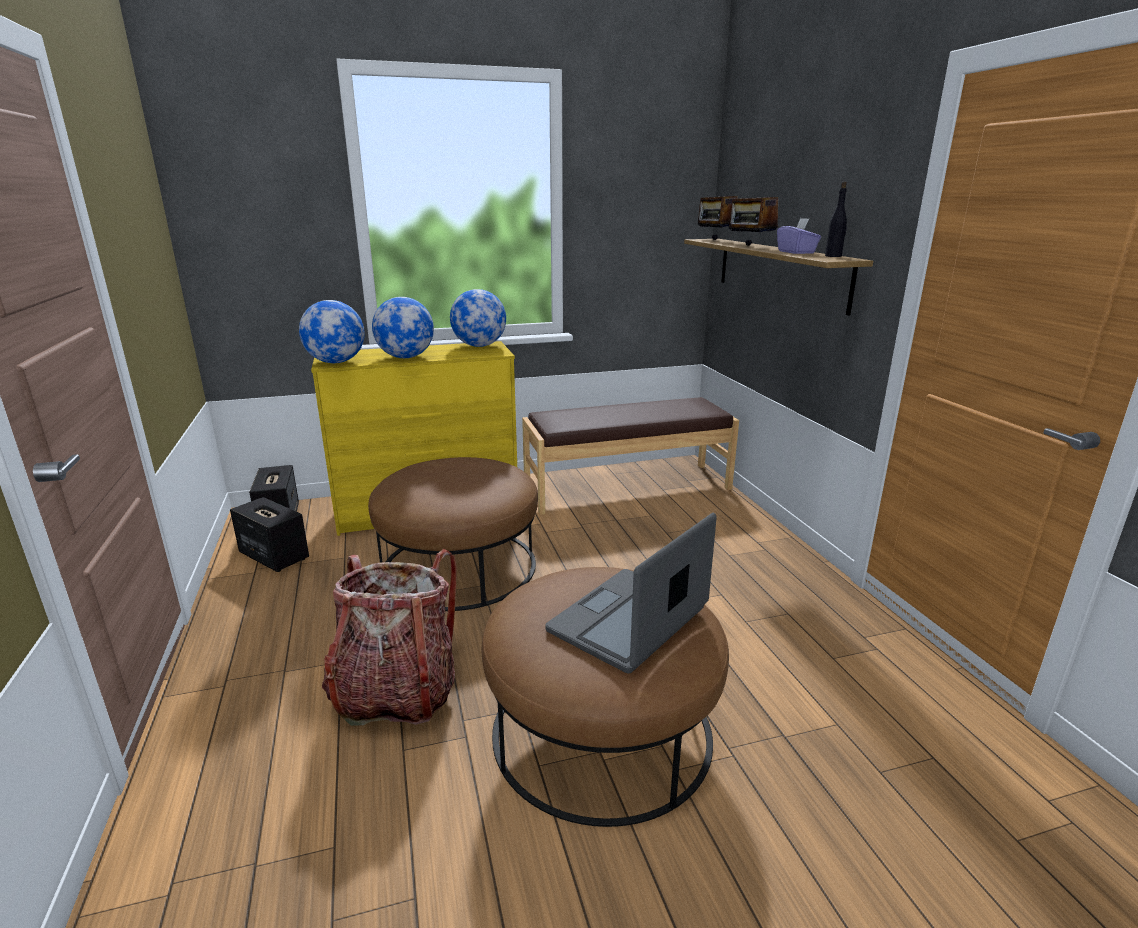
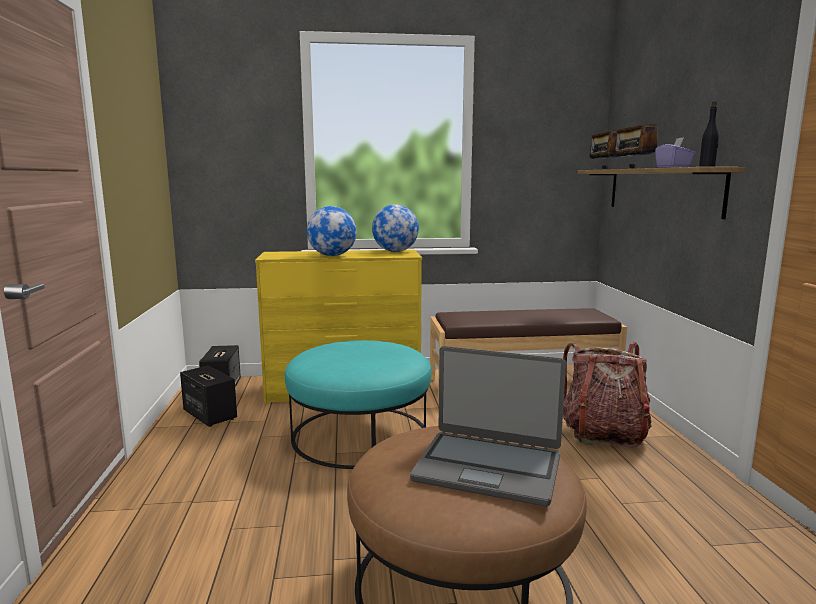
camera: 10 degrees right, 10 degrees down
globe [299,300,365,363] -> none
backpack [322,549,457,726] -> backpack moved to [563,342,652,448]
brown ottoman [368,457,538,611] -> turquoise ottoman [285,340,432,469]
laptop [545,513,717,673] -> laptop turned 120 degrees counterclockwise [410,346,566,506]

